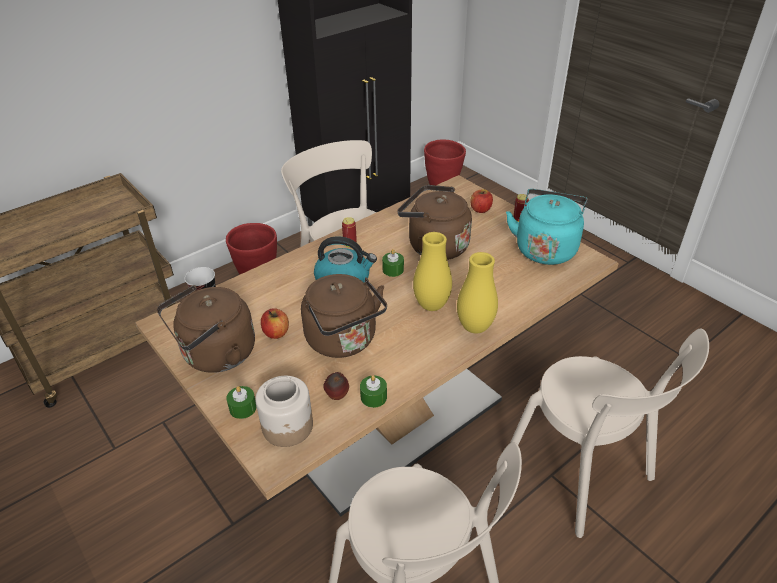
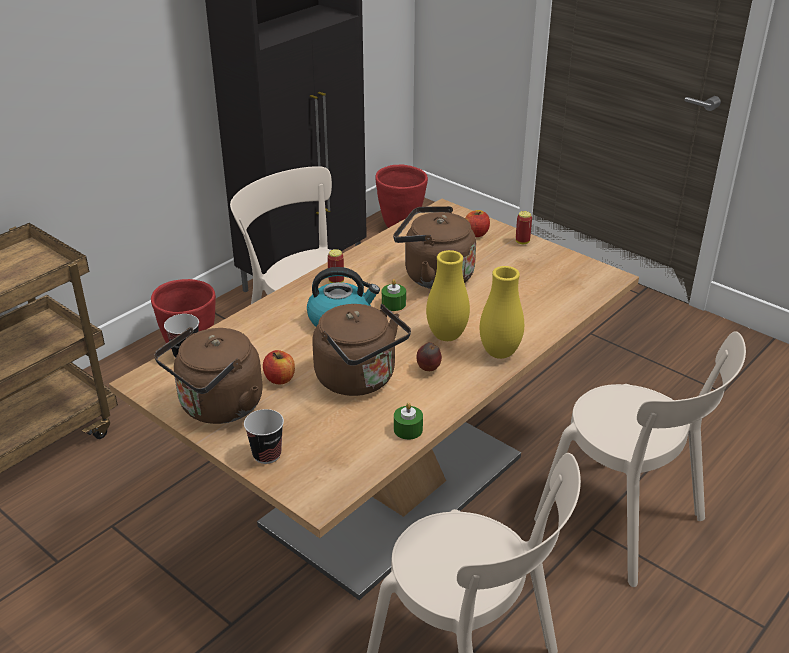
camera: 10 degrees left, 5 degrees down
green candle [226,386,257,419] -> cup [244,409,284,464]
jar [255,376,313,447] -> none
apple [323,372,349,400] -> apple moved to [417,342,442,371]
turquoise kettle [506,189,588,265] -> none

